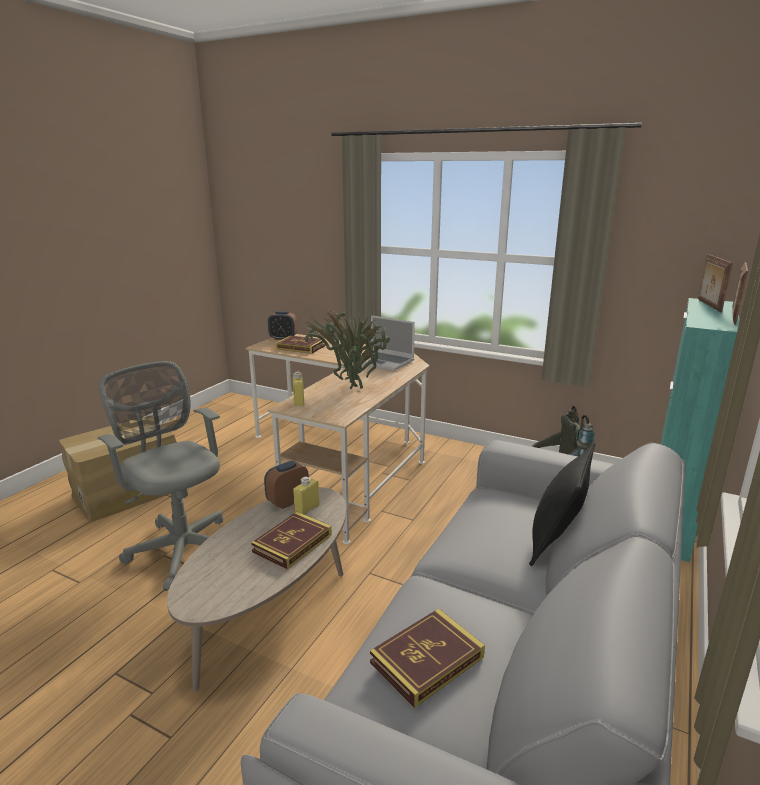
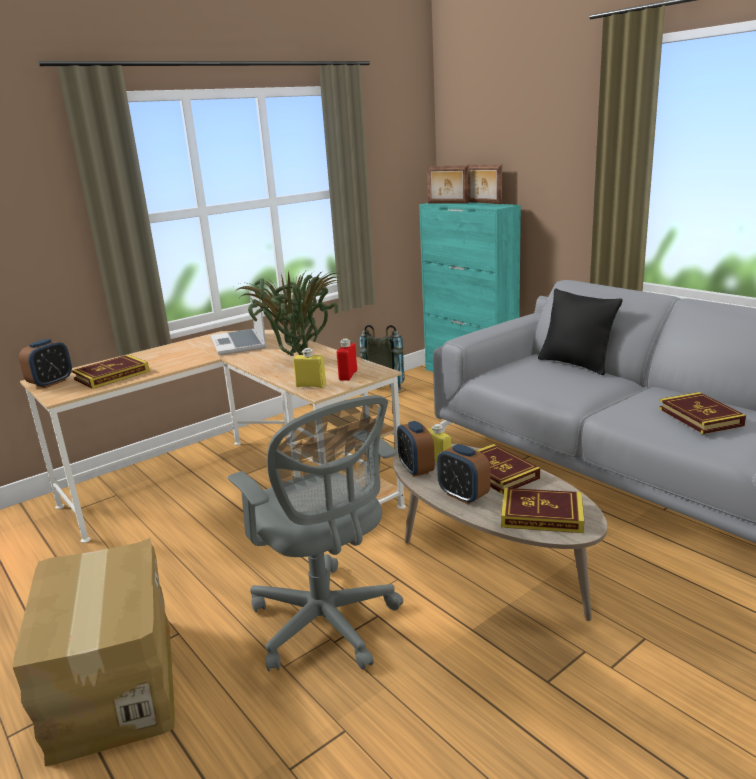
camera: 65 degrees left, 0 degrees up
grey office chair [97,361,223,591] -> grey office chair turned 105 degrees counterclockwise [228,395,403,672]
laptop [352,315,415,372] -> laptop turned 105 degrees clockwise [211,290,267,355]
none -> red bottle [337,339,357,381]
none -> alarm clock [437,444,491,504]
none -> book [501,488,584,533]

